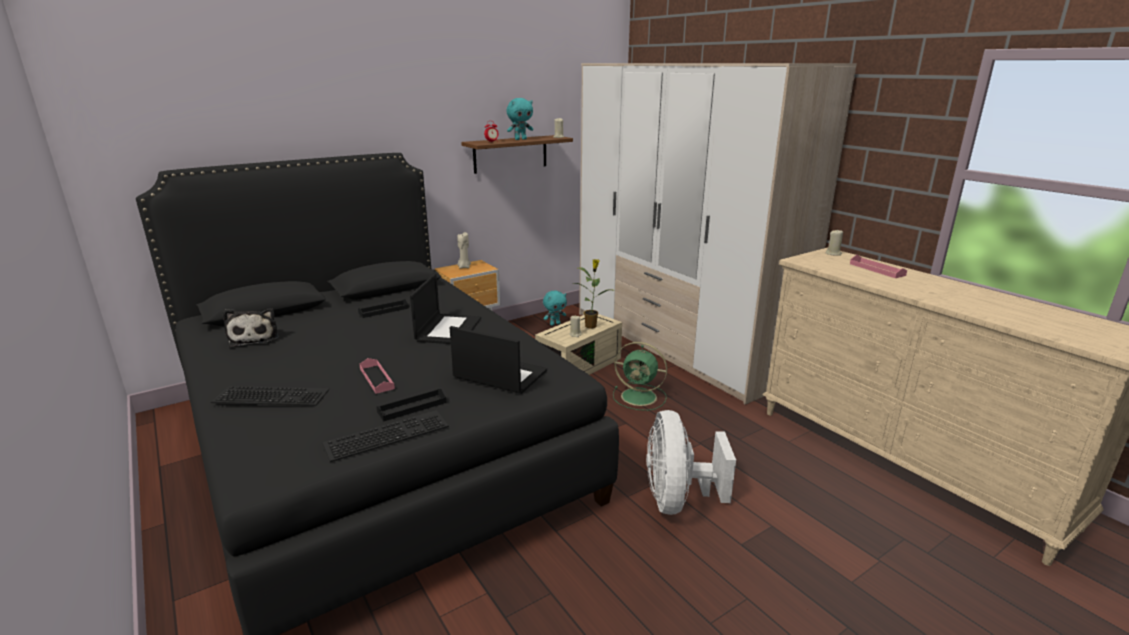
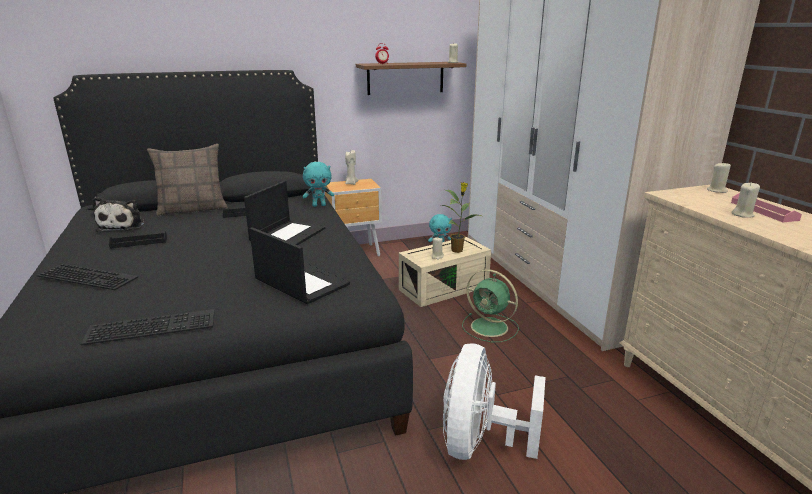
camera: 15 degrees right, 0 degrees up
pink tray [359,358,395,394] -> none
black tray [376,389,446,421] -> black tray moved to [109,232,167,249]
turquoise plush toy [507,98,533,140] -> turquoise plush toy moved to [303,162,334,207]
none -> pillow [147,144,228,216]
none -> beige candle [731,182,760,218]

